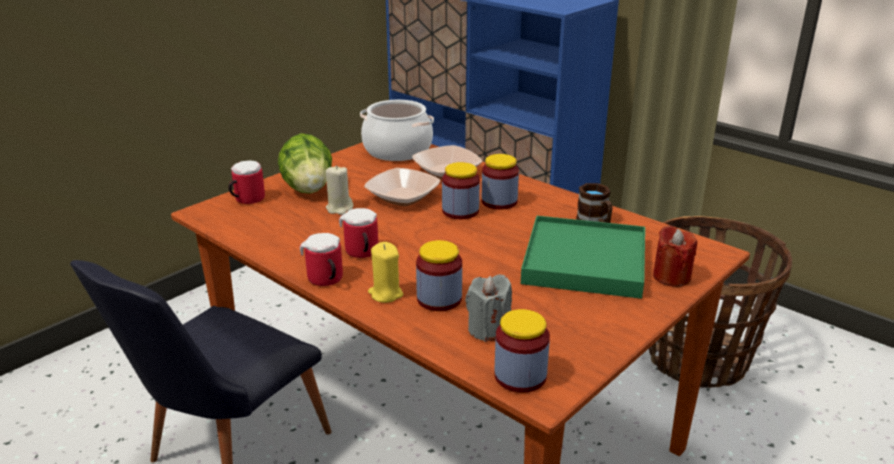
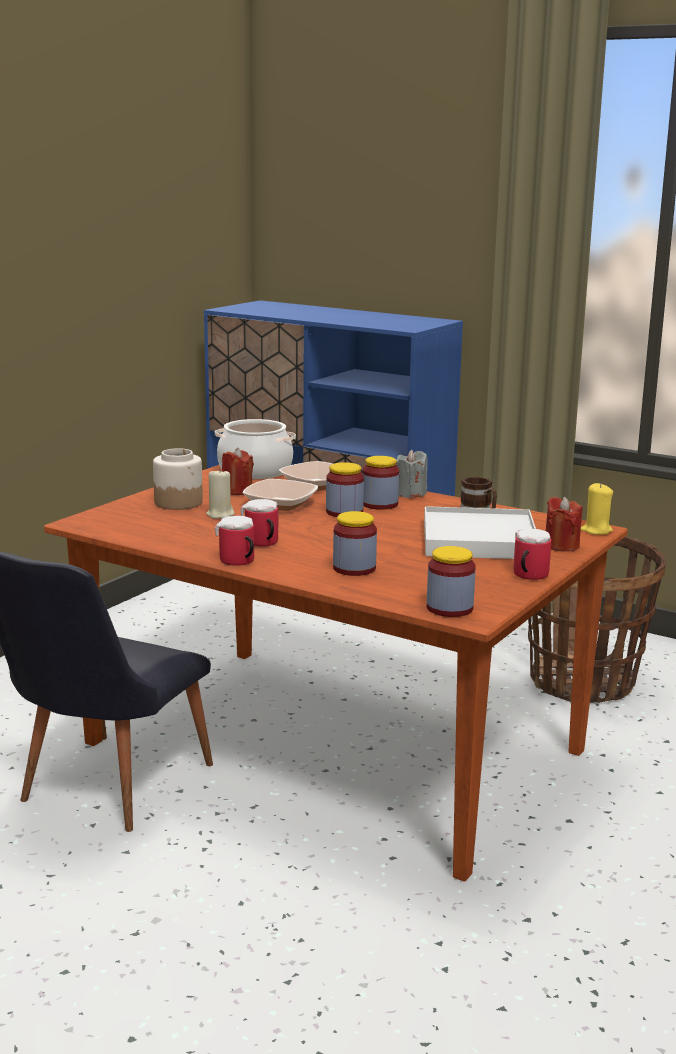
camera: 10 degrees left, 10 degrees down
mug [228,161,265,204] -> mug moved to [514,528,551,580]
lettuce [278,133,332,194] -> jar [153,448,203,510]
yellow candle [368,242,403,303] -> yellow candle moved to [581,483,613,535]
grey candle [465,274,512,342] -> grey candle moved to [396,450,427,498]
green tray [521,216,645,299] -> white tray [424,506,536,559]
none -> red candle [222,448,254,495]

